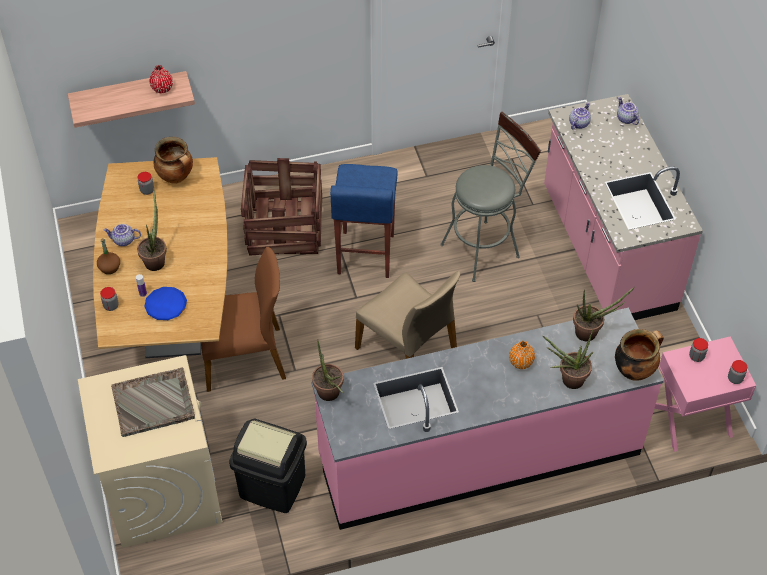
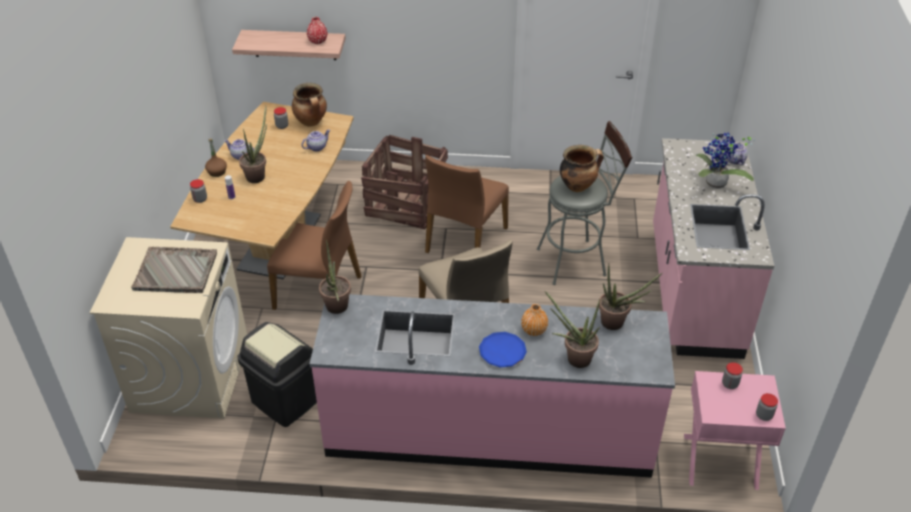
camera: 20 degrees right, 10 degrees down
blue plate [144,287,187,320] -> blue plate moved to [479,332,527,368]
blue stool [330,164,398,278] -> brown chair [425,155,509,253]
teapot [569,102,591,129] -> teapot moved to [302,130,330,151]
cooking pot [615,329,664,381] -> cooking pot moved to [560,145,604,192]
none -> potted plant [696,133,755,189]

